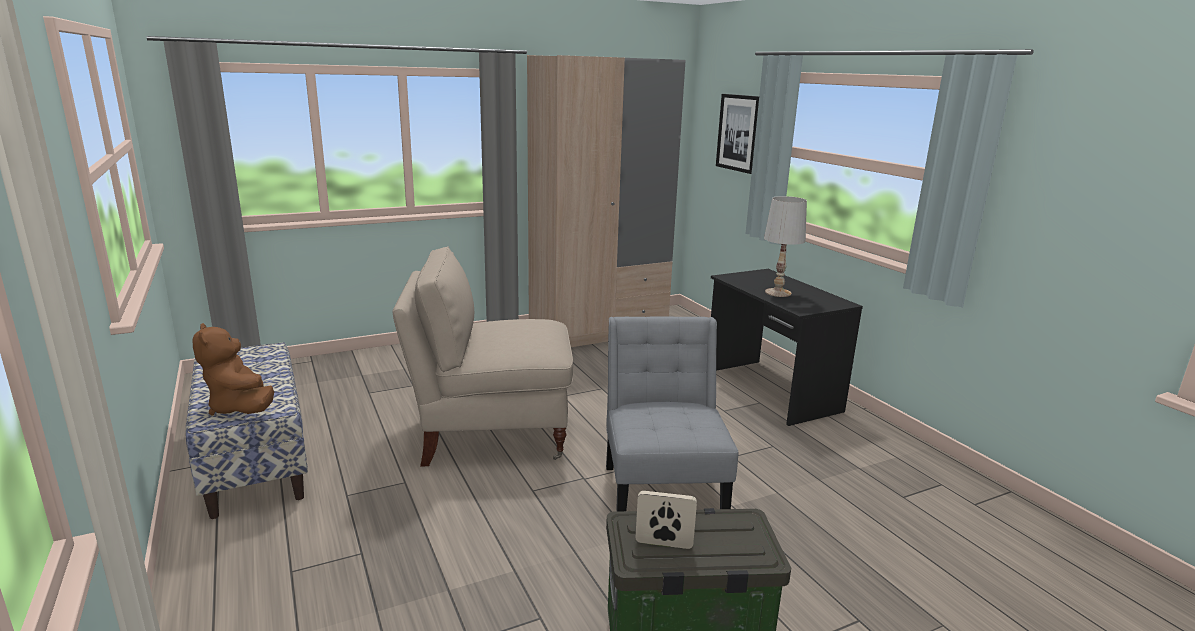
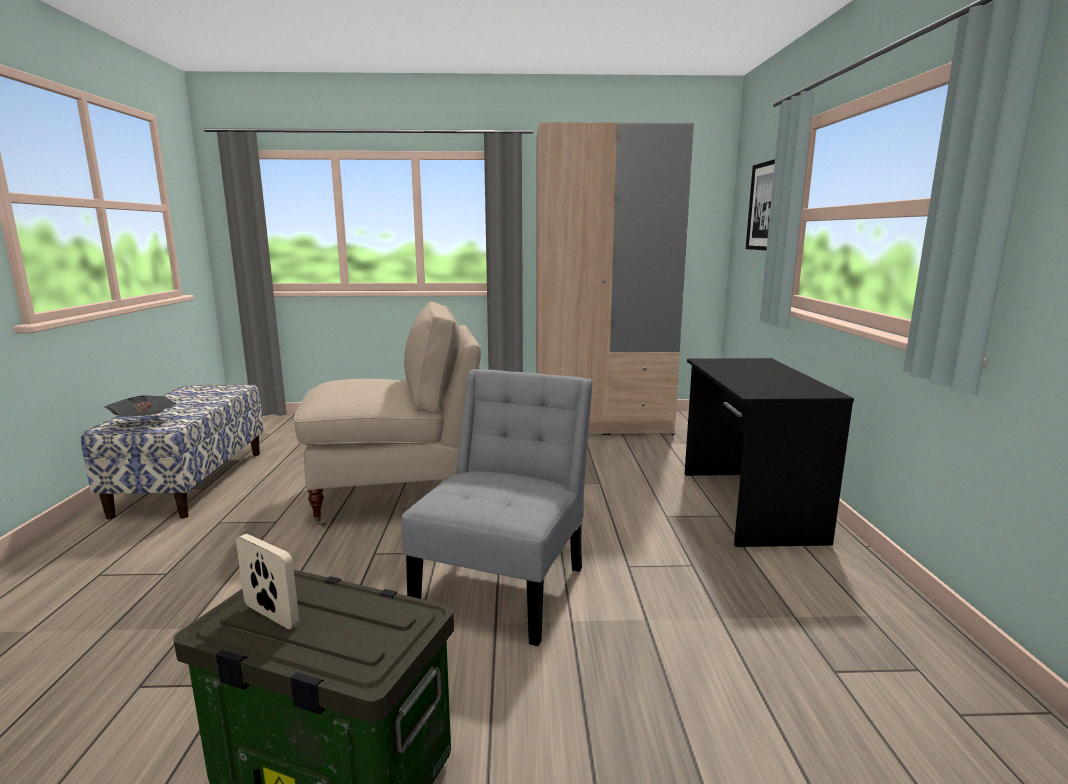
camera: 25 degrees right, 5 degrees down
brown plush toy [192,323,274,415] -> newspaper [104,395,176,417]
beige chair [393,247,573,467] -> beige chair turned 150 degrees clockwise [294,301,481,527]
white table lamp [764,196,807,297] -> none

